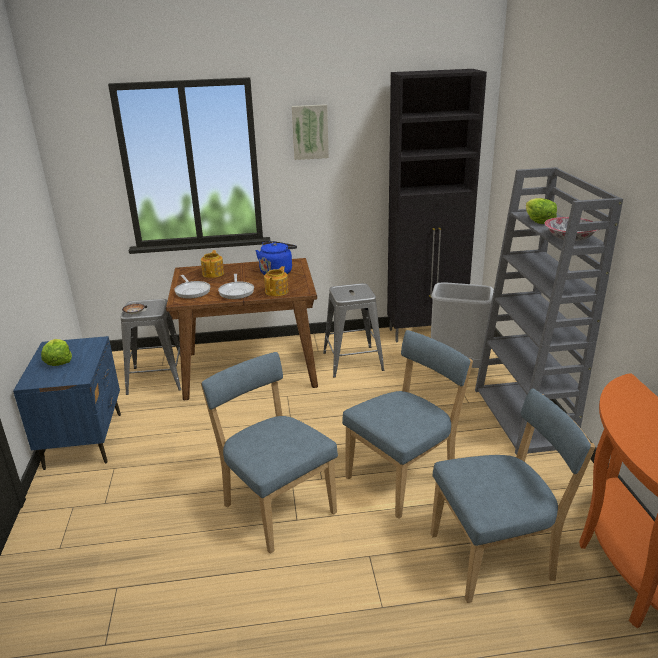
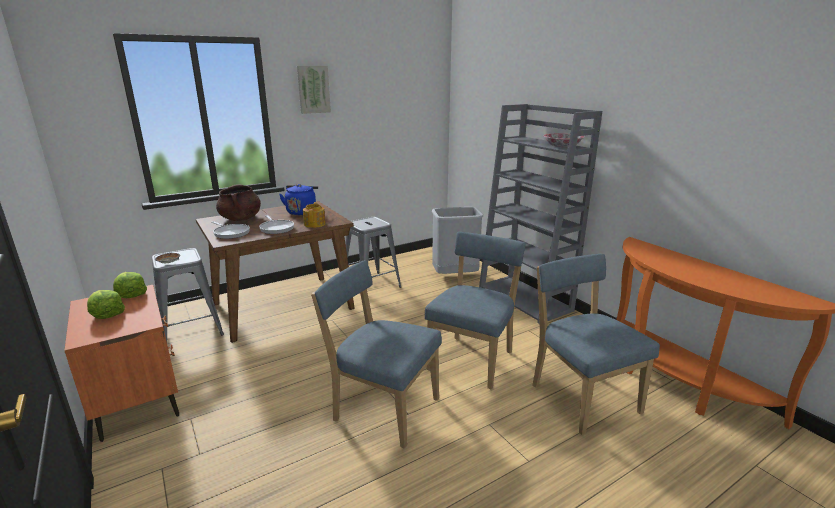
camera: 25 degrees left, 5 degrees down
blue nightstand [13,336,121,470] -> orange nightstand [64,285,179,442]
teapot [201,250,224,278] -> brown cooking pot [216,184,261,221]
black cabinet [387,69,487,342] -> none
blue chair [431,388,595,603] -> blue chair turned 75 degrees counterclockwise [532,254,660,435]
lettuce [526,198,557,224] -> lettuce moved to [113,272,147,298]

